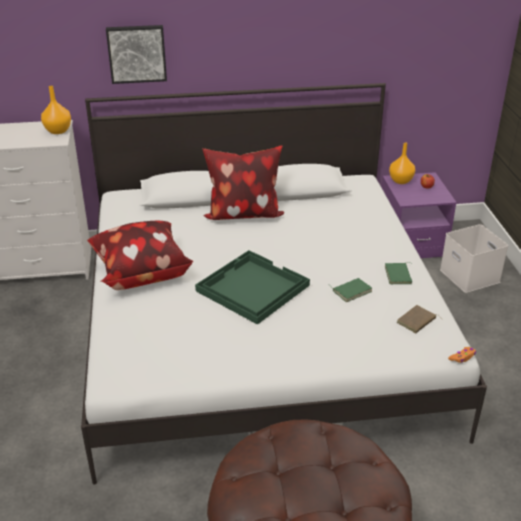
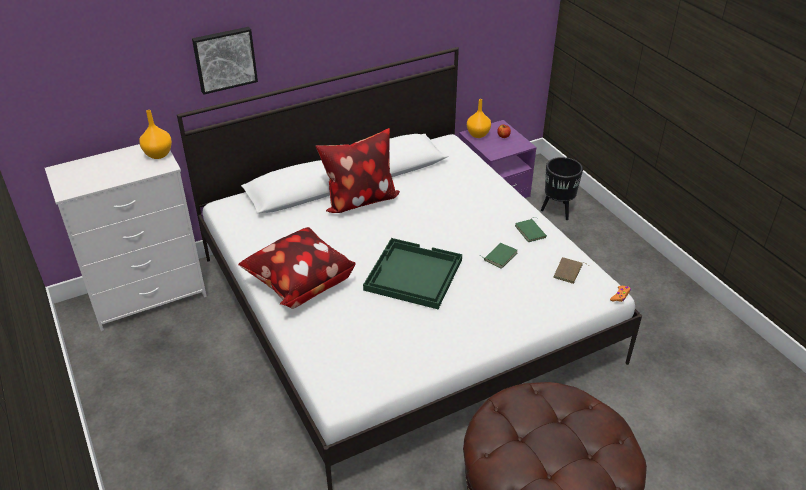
camera: 20 degrees left, 5 degrees up
white storage box [440,224,508,293] -> black planter [541,157,583,220]

